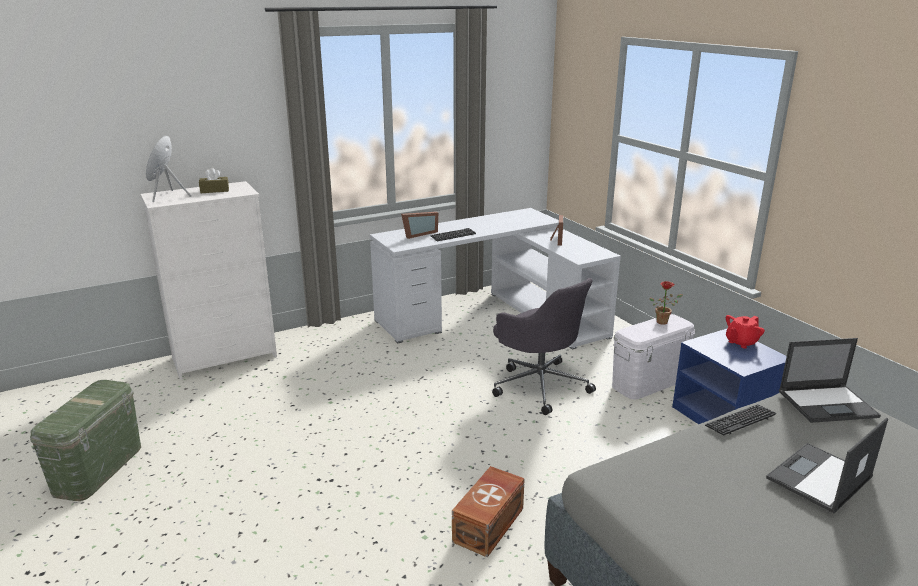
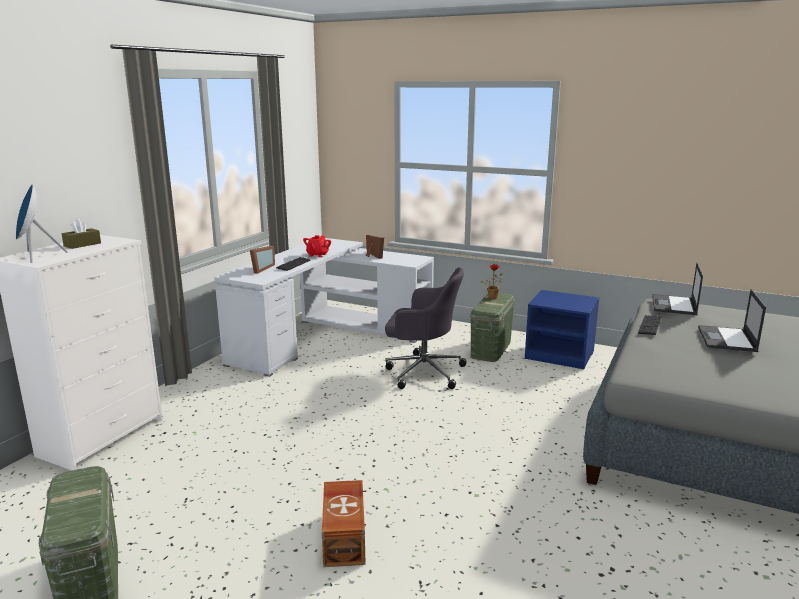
camera: 35 degrees left, 5 degrees down
brown storage box [452,466,525,557] -> brown storage box moved to [322,480,366,567]
white storage box [612,314,695,400] -> green storage box [470,293,515,362]
red teapot [726,315,765,349] -> red teapot moved to [303,235,331,257]
laptop [779,338,881,423] -> laptop turned 150 degrees clockwise [652,262,703,315]

